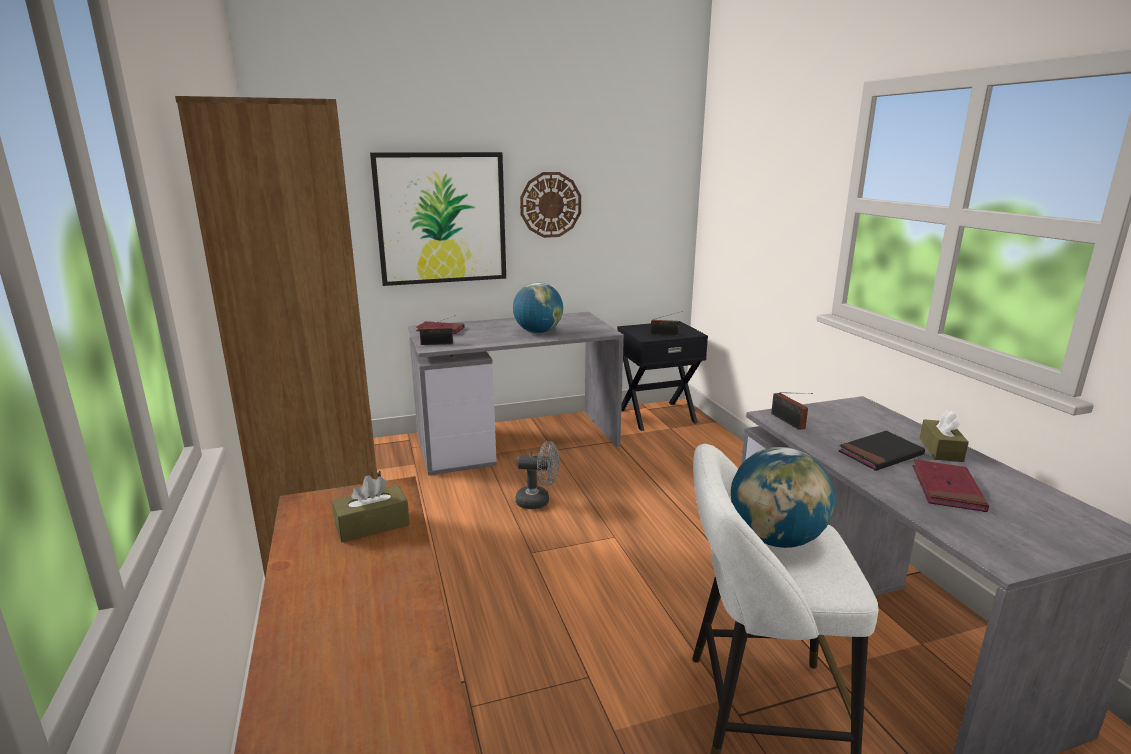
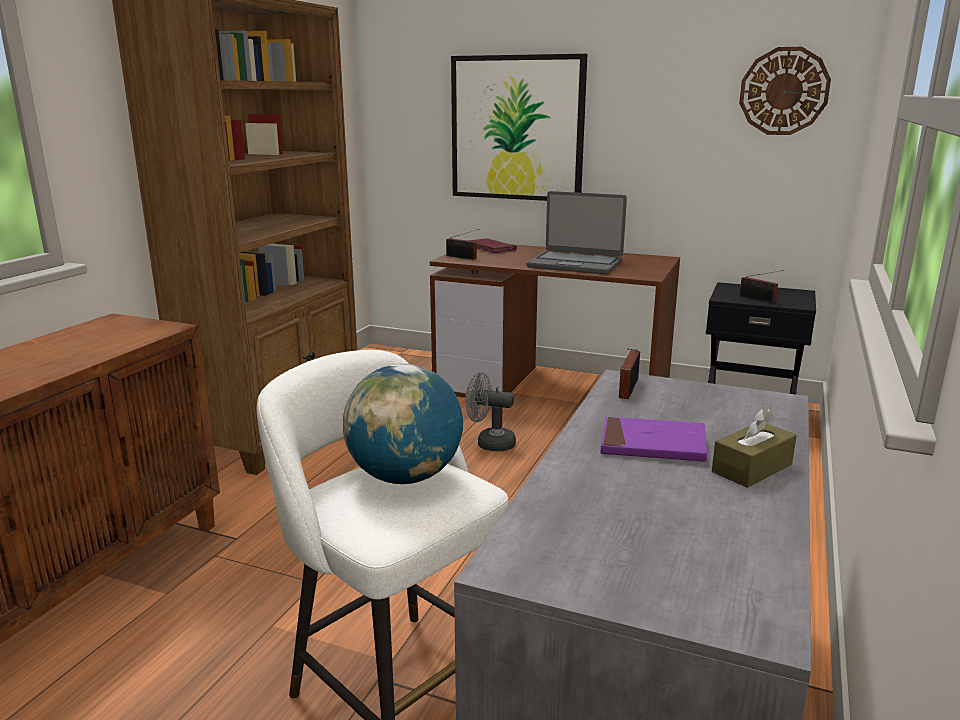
camera: 40 degrees right, 0 degrees up
brown tissue box [332,476,410,543] -> none
grey desk [408,312,624,475] -> brown desk [430,244,680,398]
globe [513,282,563,333] -> laptop [527,191,627,274]
grey fan [516,441,559,509] -> grey fan turned 150 degrees clockwise [465,372,516,451]
wall clock [520,172,581,238] -> wall clock moved to [739,47,831,135]
black book [838,431,925,471] -> purple book [601,417,707,462]
red book [913,459,989,512] -> none

